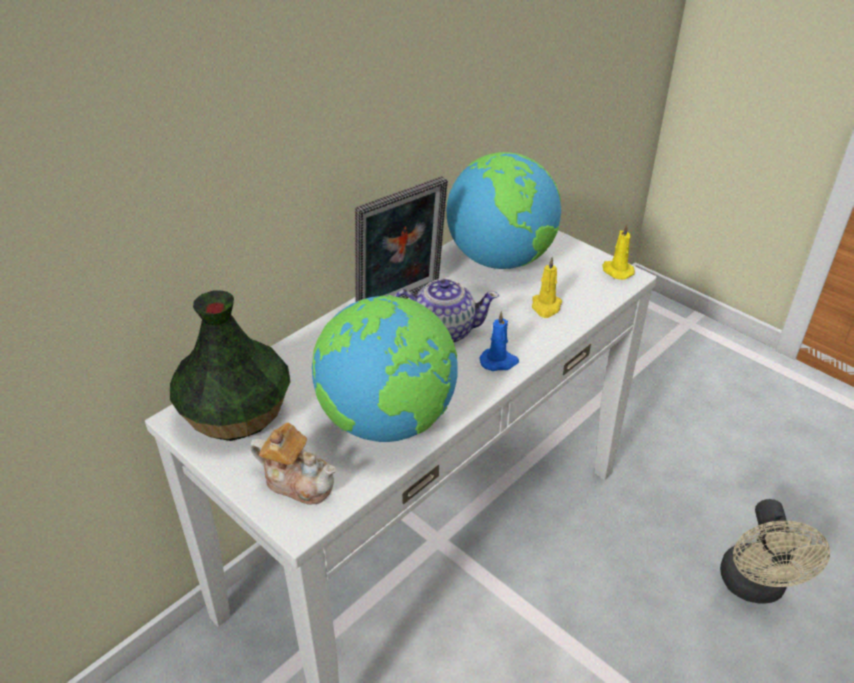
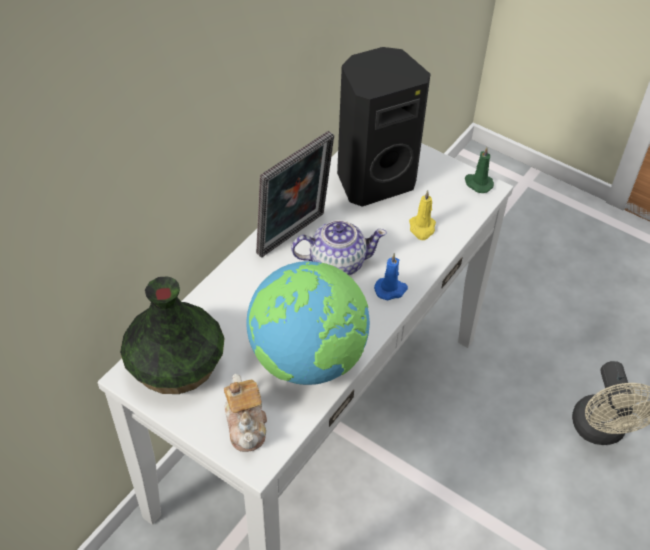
camera: 10 degrees left, 10 degrees up
teapot [250,423,336,505] -> teapot turned 60 degrees clockwise [224,374,267,452]
globe [446,152,561,269] -> black speaker [337,47,430,207]
yellow candle [602,223,635,280] -> green candle [465,147,494,193]

